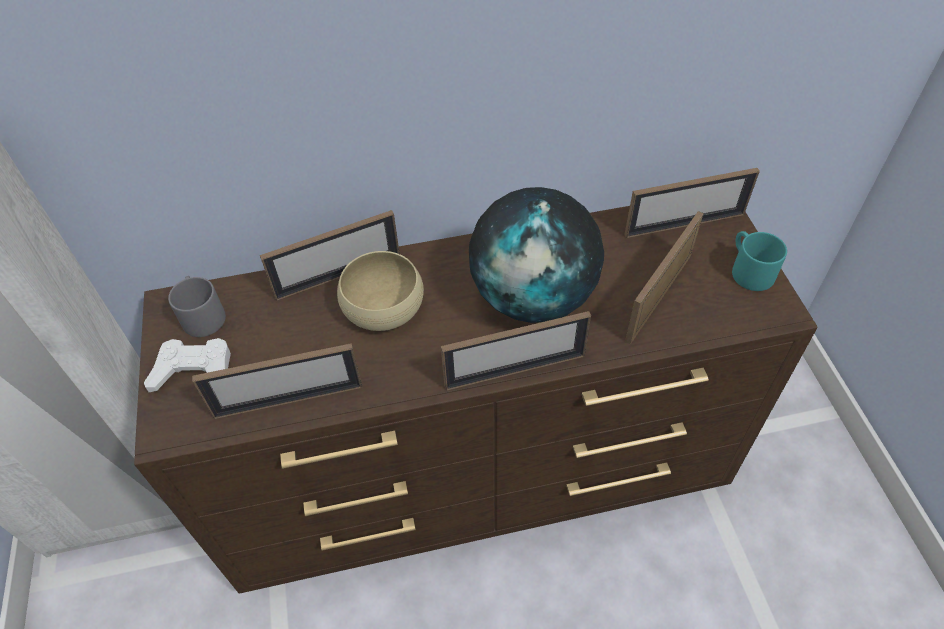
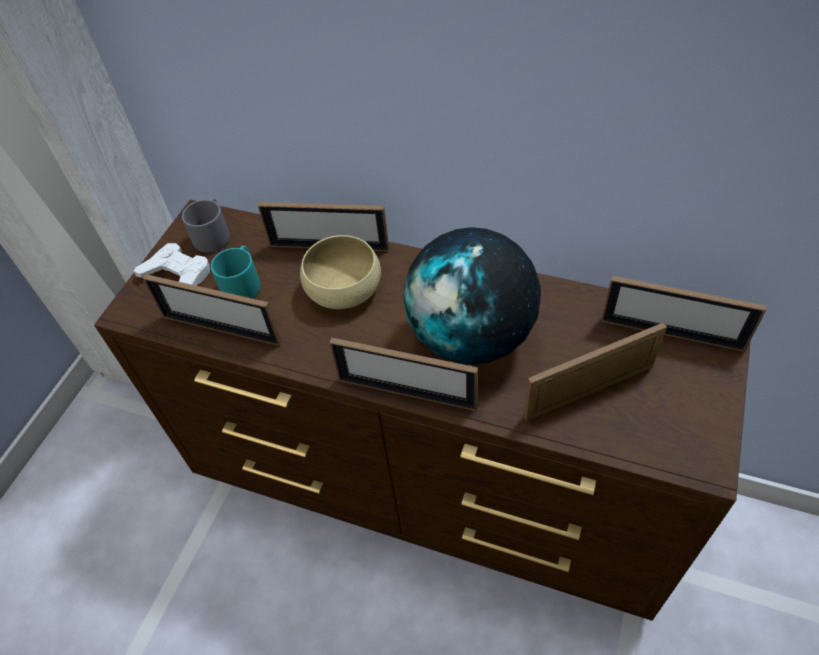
camera: 35 degrees right, 0 degrees up
turquoise mug [732,231,787,291] -> turquoise mug moved to [211,246,261,299]

